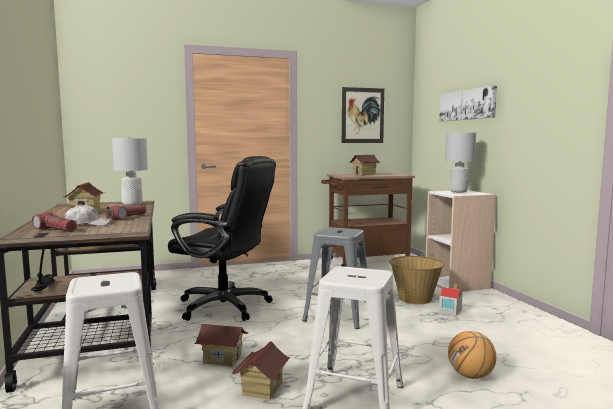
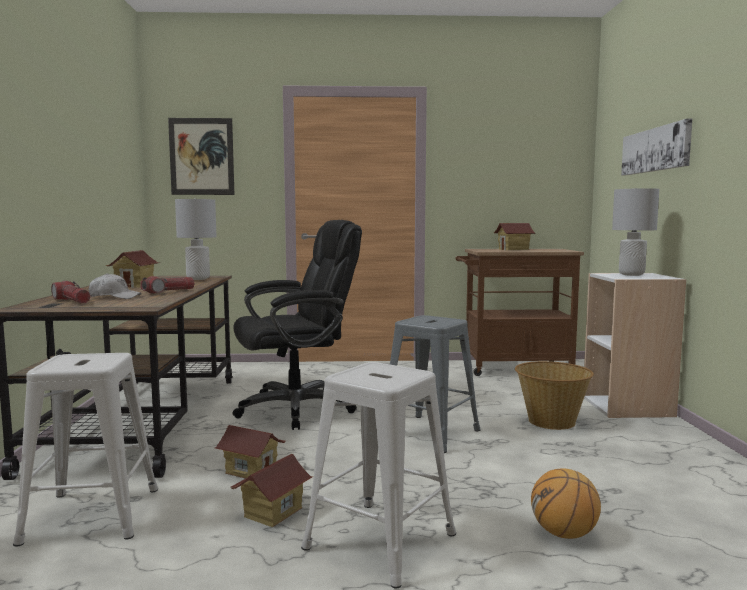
camera: 15 degrees right, 0 degrees up
black office chair [168,156,276,321] -> black office chair turned 60 degrees counterclockwise [232,220,362,430]
picture [342,87,384,143] -> picture moved to [168,118,235,195]
toy house [439,284,462,316] -> none

